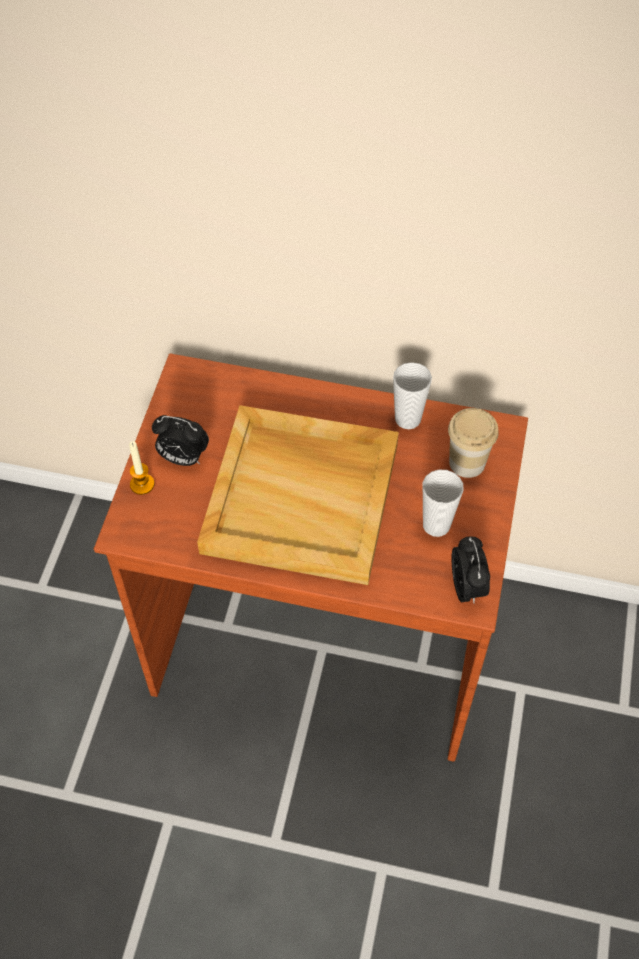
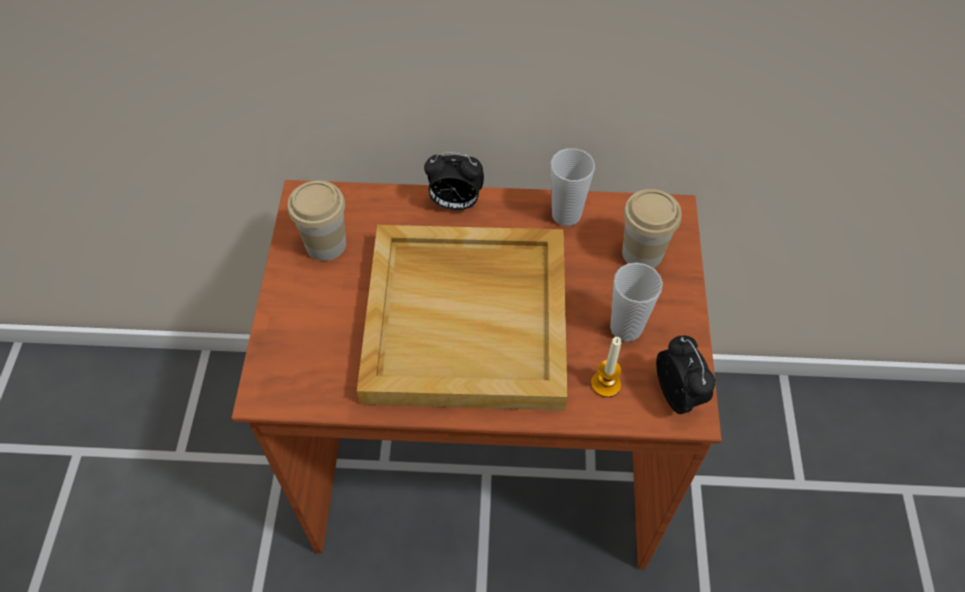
camera: 10 degrees left, 0 degrees up
candle [129,441,154,495] -> candle moved to [591,337,621,397]
alarm clock [152,415,209,466] -> alarm clock moved to [424,152,484,210]
none -> cup [288,181,346,261]

